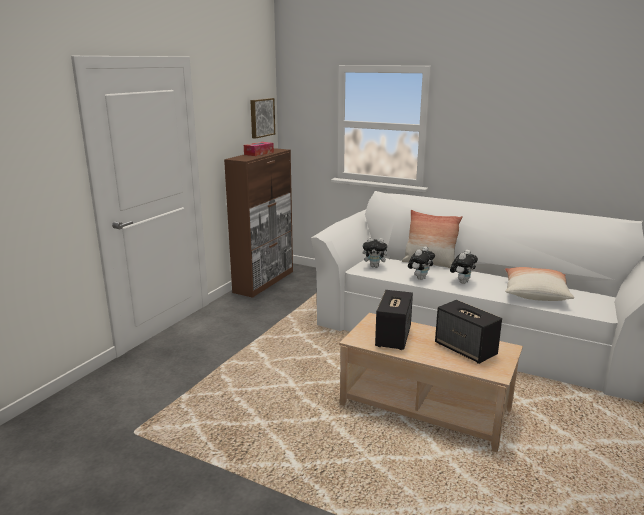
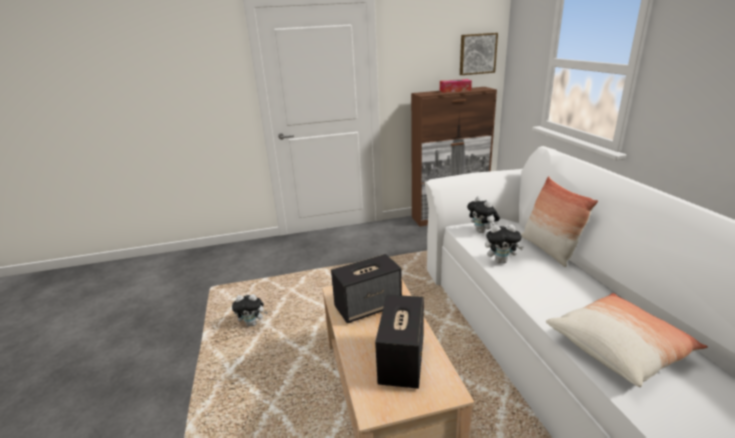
camera: 50 degrees right, 5 degrees up
plush toy [450,250,478,284] -> plush toy moved to [232,294,268,326]

